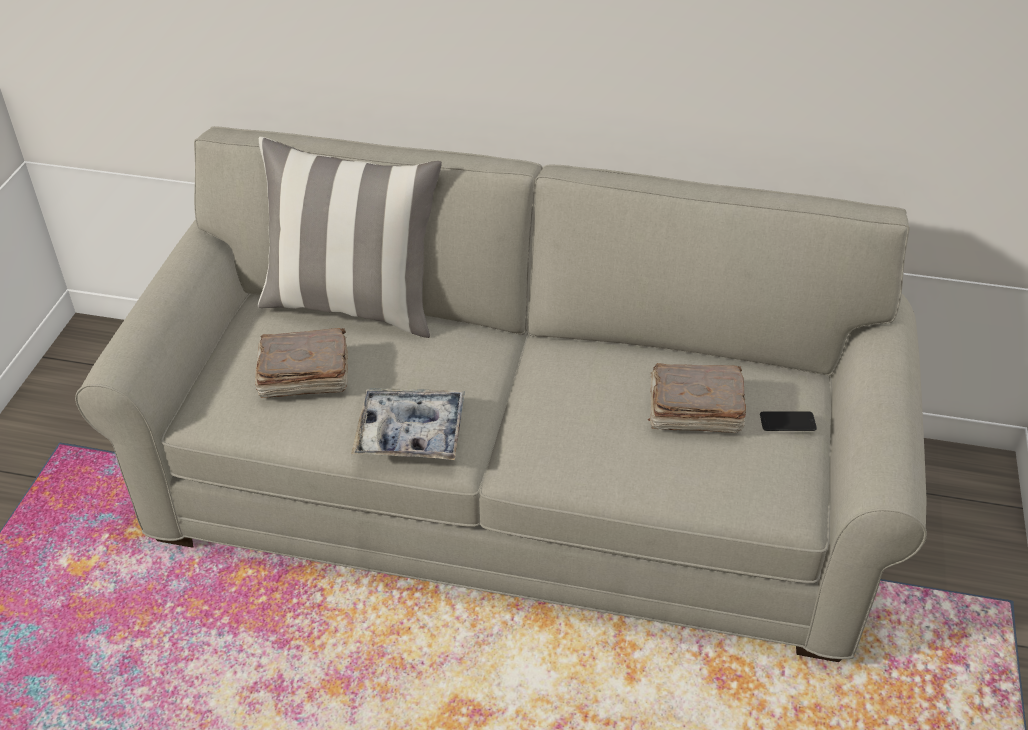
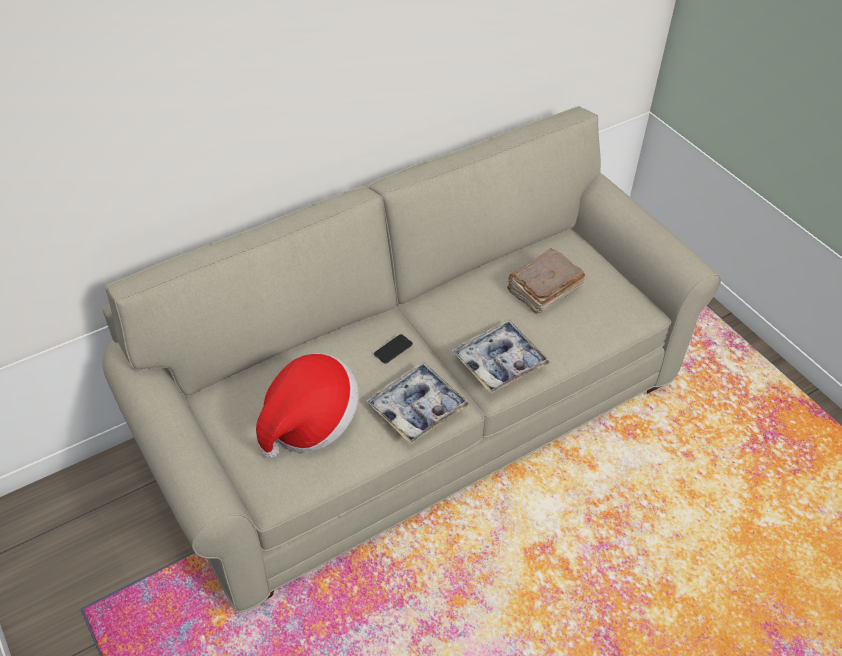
camera: 45 degrees left, 5 degrees up
brown book [255,328,348,398] -> hat [256,353,359,458]
pillow [258,137,442,338] -> none
phone [760,411,817,431] -> phone moved to [374,334,413,364]
none -> tray [452,320,550,394]

